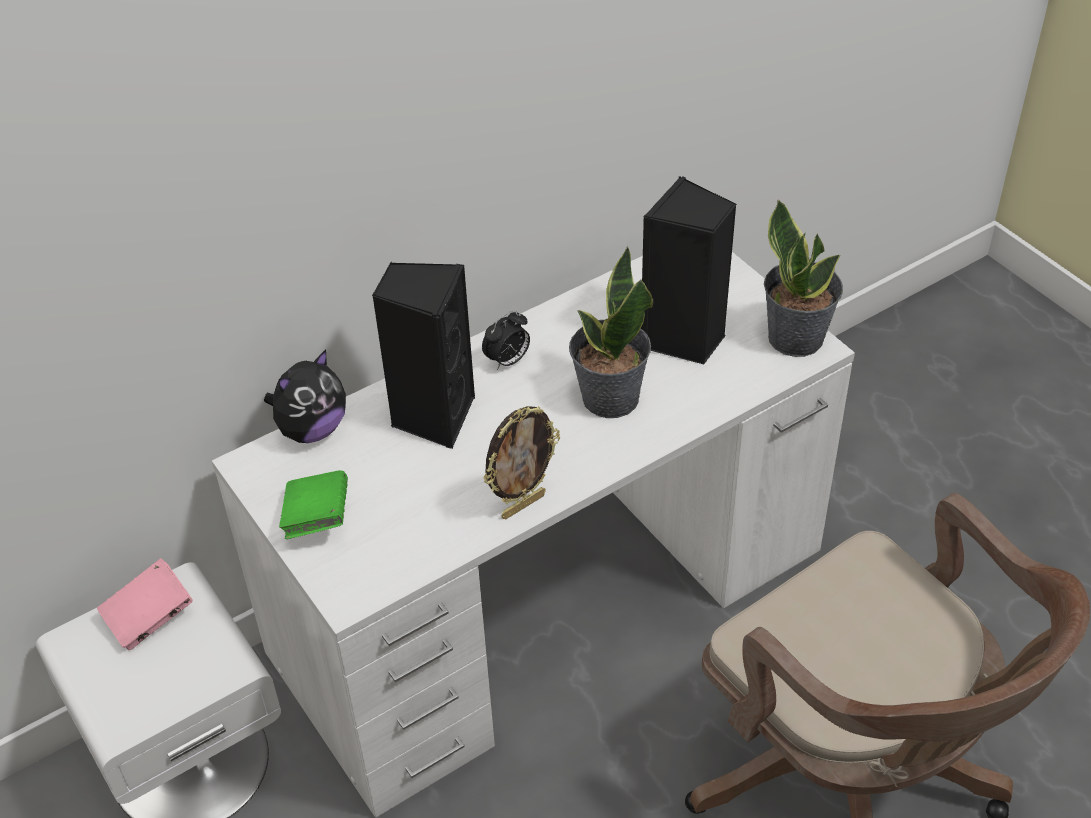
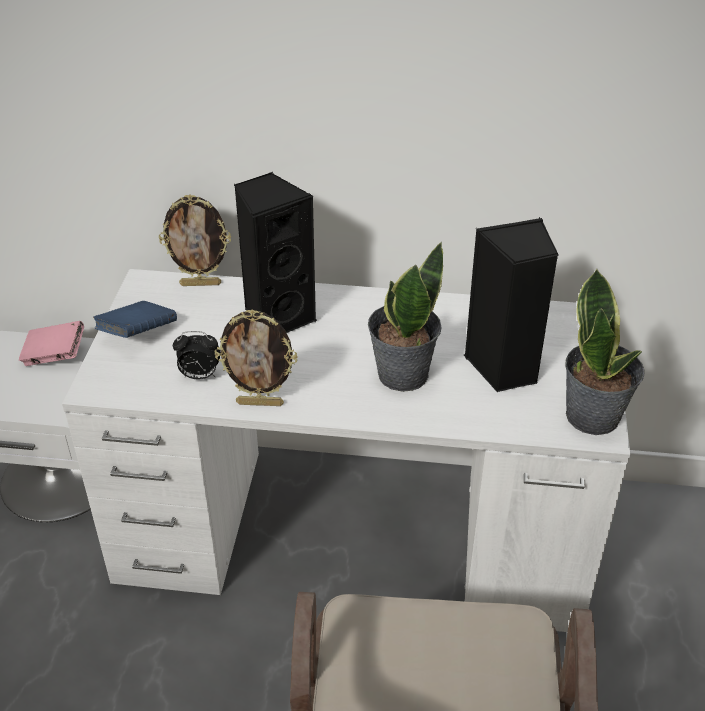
camera: 40 degrees right, 5 degrees down
plush toy [264,349,346,443] -> picture frame [159,194,231,286]
green book [279,470,348,539] -> blue book [93,301,177,338]
alarm clock [482,310,530,370] -> alarm clock moved to [173,331,220,379]

